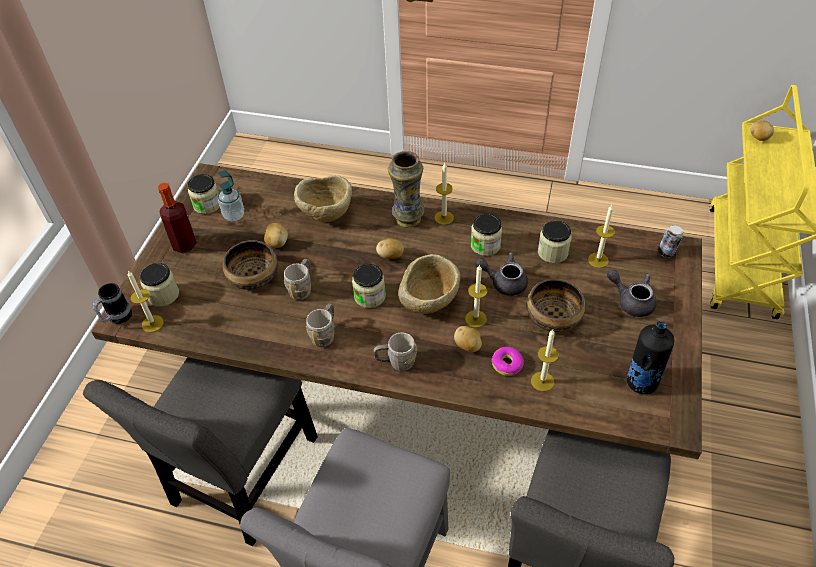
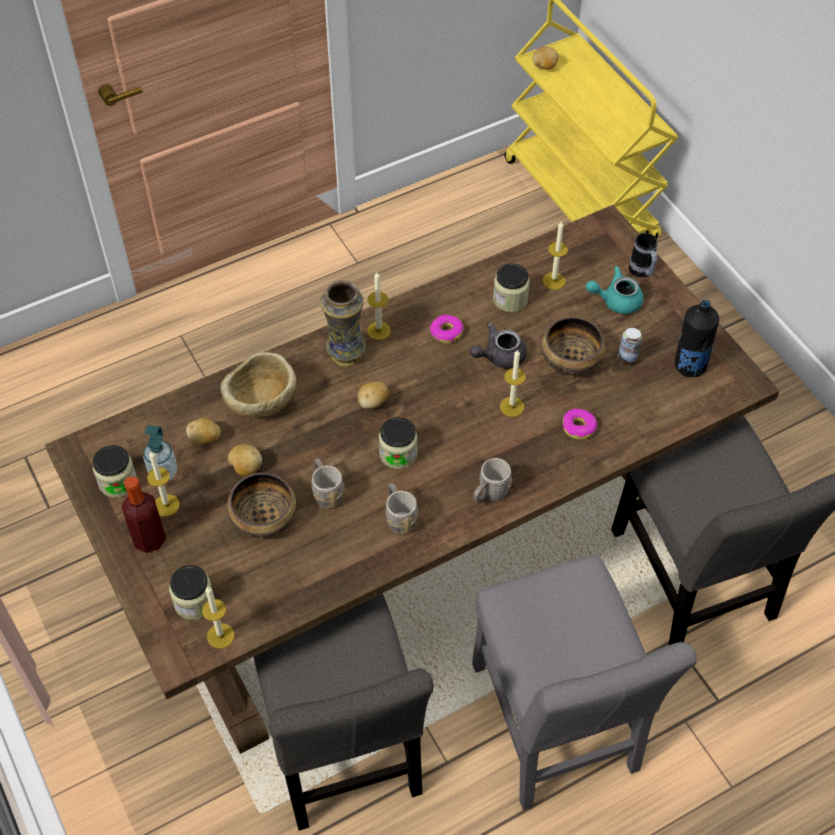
camera: 45 degrees left, 5 degrees up
mug [93,283,132,324] -> mug moved to [629,233,657,278]
beige bowl [398,254,460,314] -> none
potato [454,326,482,353] -> potato moved to [186,418,221,444]
jar [471,214,502,256] -> donut [430,315,463,343]
candle [531,329,558,391] -> candle moved to [147,451,180,516]
grey teapot [607,270,656,317] -> turquoise teapot [586,266,643,314]
can [658,225,683,257] -> can moved to [617,328,642,365]

